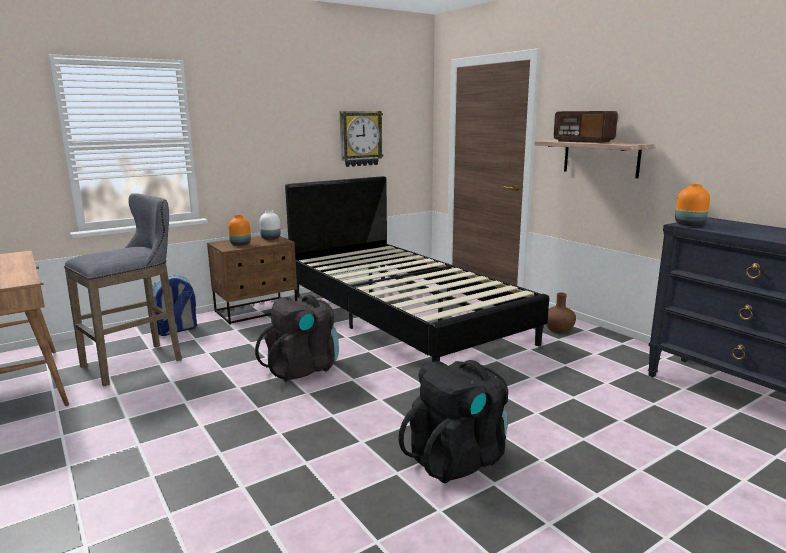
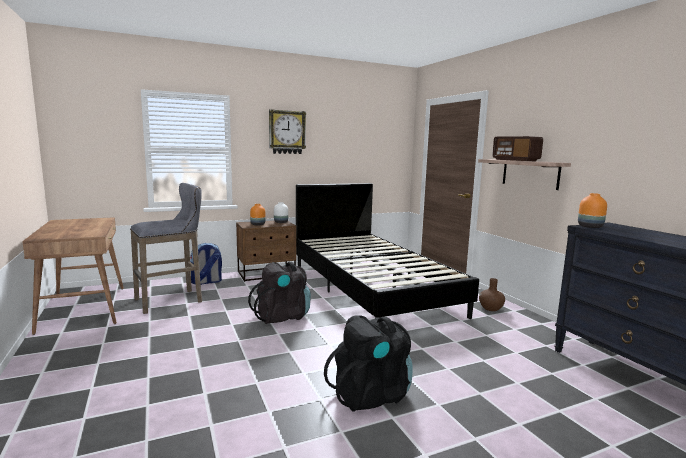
camera: 10 degrees right, 5 degrees down
wall clock [340,111,384,167] -> wall clock moved to [269,109,306,154]

